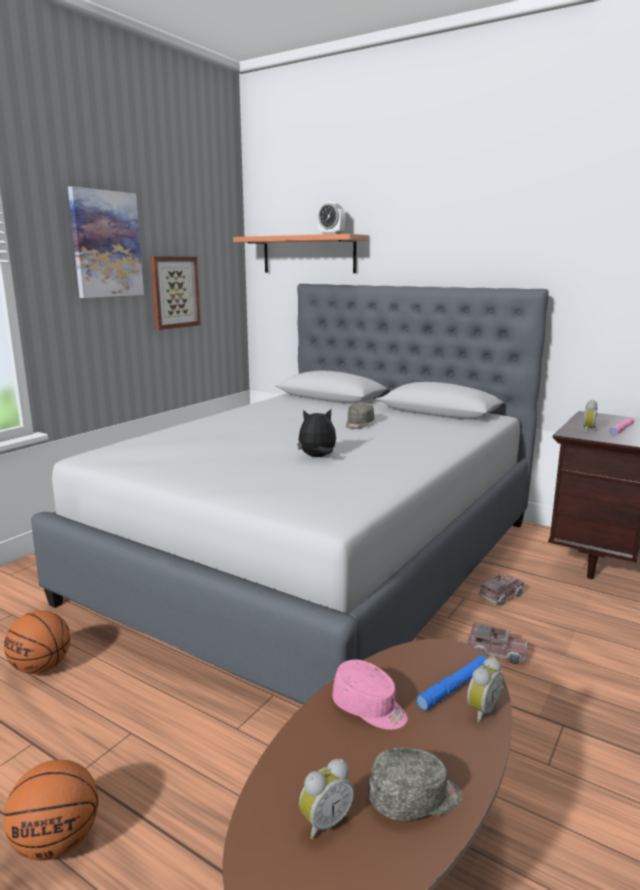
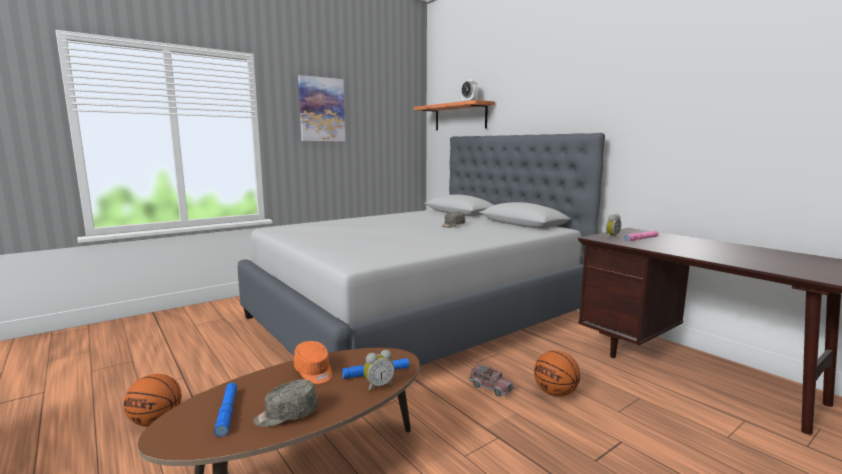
camera: 20 degrees right, 5 degrees down
basketball [4,610,70,674] -> basketball moved to [534,350,580,397]
picture [149,256,200,330] -> none
plush toy [297,409,336,457] -> none
alarm clock [299,759,354,840] -> blue flashlight [214,383,237,437]
pink cap [332,660,408,730] -> orange cap [294,341,332,384]
grey cap [368,747,462,820] -> grey cap turned 150 degrees clockwise [253,379,318,427]
toy truck [478,573,525,606] -> none

